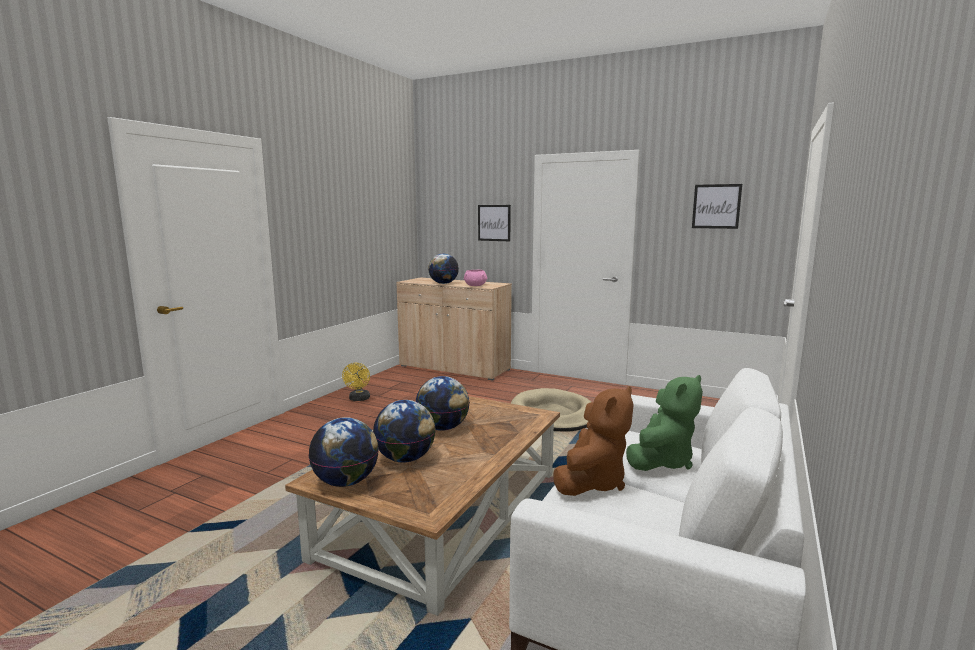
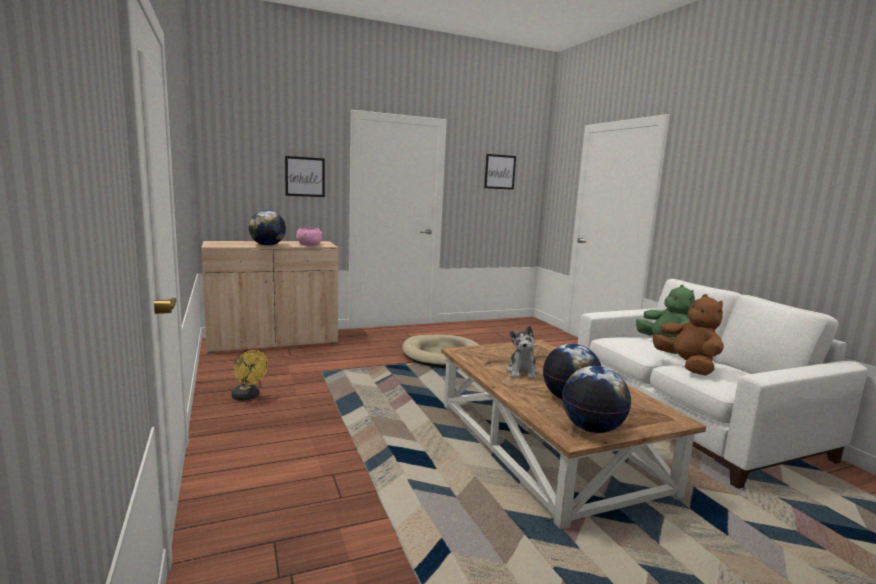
camera: 50 degrees left, 0 degrees up
globe [416,376,469,431] -> plush toy [506,326,538,379]

